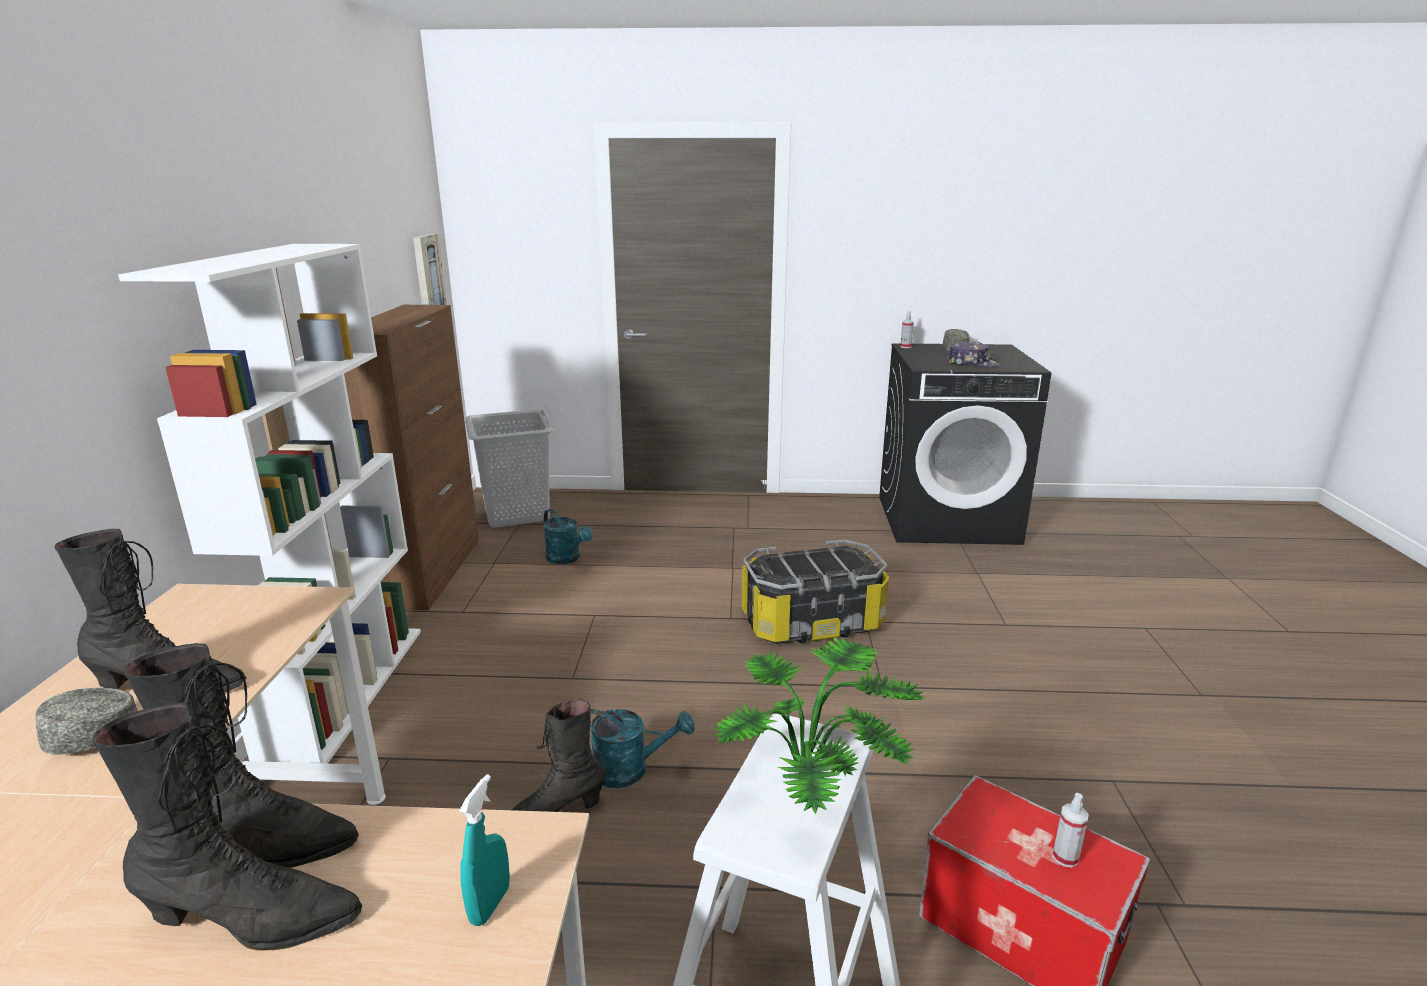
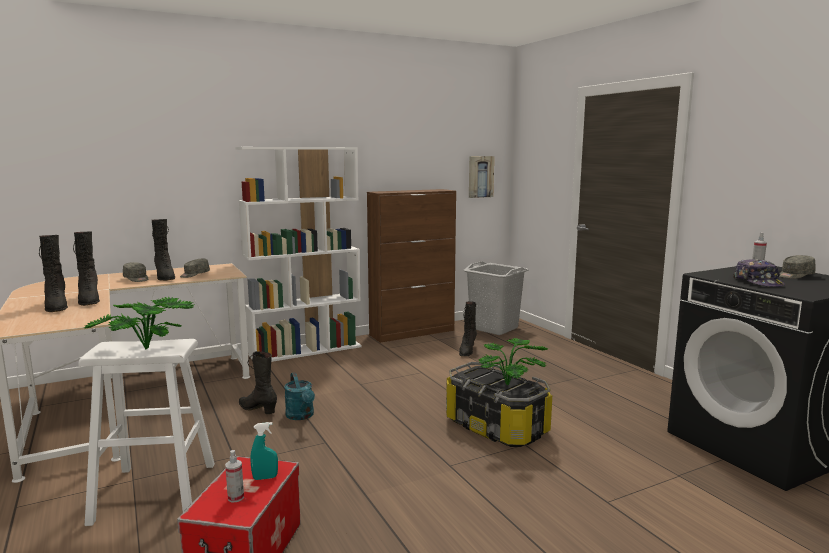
camera: 60 degrees right, 10 degrees down
turquoise spray bottle [459,774,510,926] -> turquoise spray bottle moved to [251,422,278,480]
turquoise watering can [544,509,593,564] -> black boot [459,301,477,357]
none -> grey cap [180,259,210,278]
none -> potted plant [478,338,548,385]

